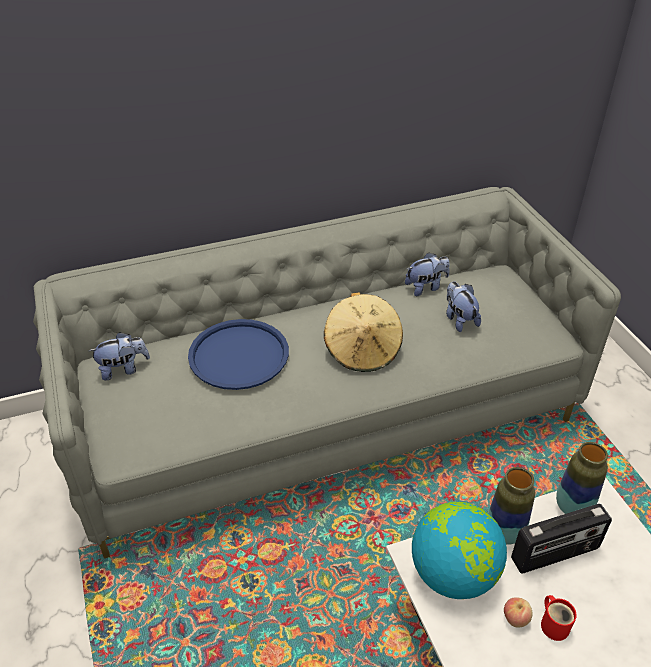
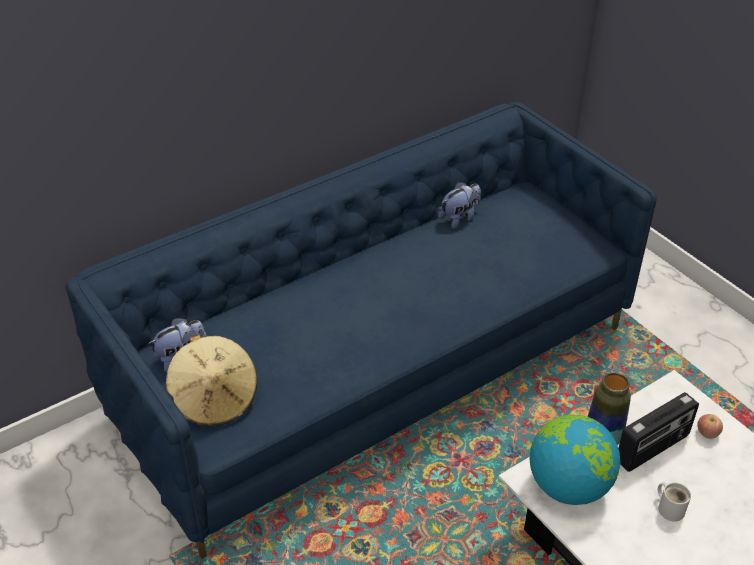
camera: 15 degrees left, 0 degrees up
grey sofa [33,187,621,559] -> blue sofa [65,102,657,559]
blue tray [188,319,289,390] -> none
beige hat [324,292,403,372] -> beige hat moved to [166,335,257,426]
plush toy [446,281,481,332] -> none
apple [504,597,533,628] -> apple moved to [697,414,723,439]
red mug [541,595,577,641] -> white mug [658,482,691,522]
vase [556,442,608,514] -> none

